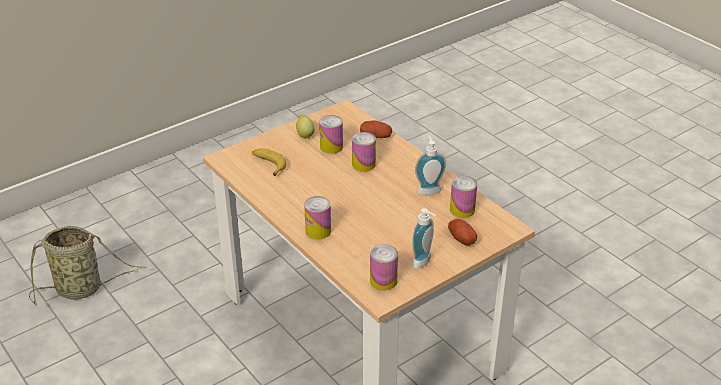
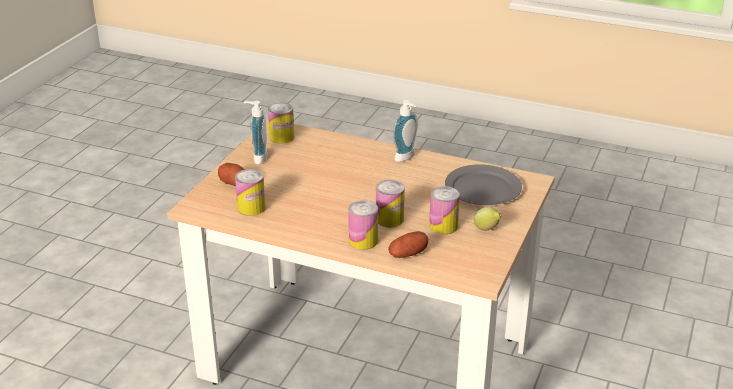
camera: 150 degrees right, 5 degrees down
basket [29,226,146,306] -> none
banana [252,148,286,176] -> grey plate [445,164,522,205]
can [304,196,331,240] -> can moved to [348,200,378,250]
soap dispenser [415,136,446,195] -> soap dispenser moved to [393,100,418,162]

